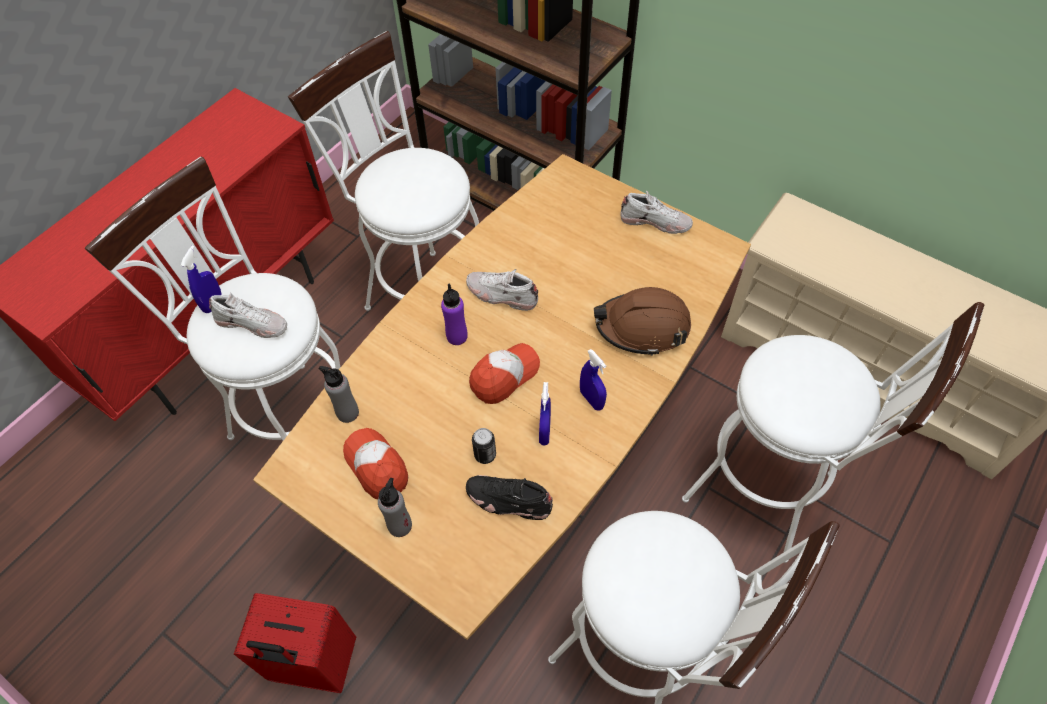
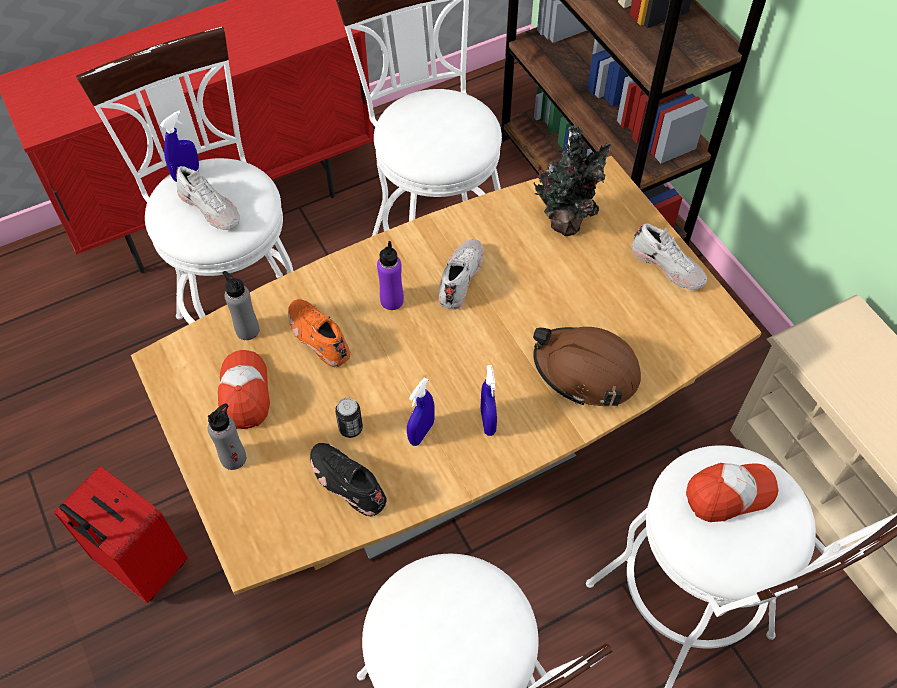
camera: 25 degrees right, 0 degrees up
white shoe [466,269,538,311] -> white shoe turned 60 degrees clockwise [439,239,484,310]
cap [469,343,540,404] -> cap moved to [686,463,778,522]
none -> orange shoe [288,299,350,367]
none -> potted plant [533,125,611,236]

